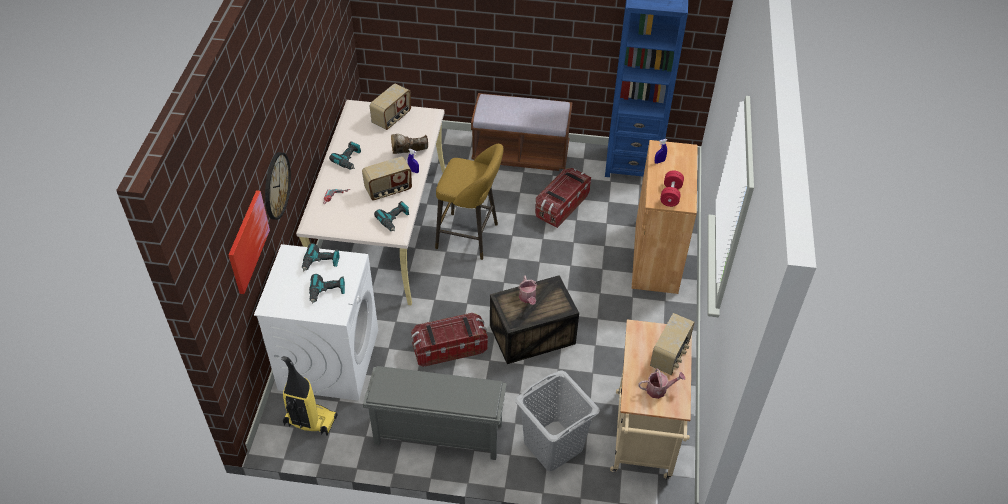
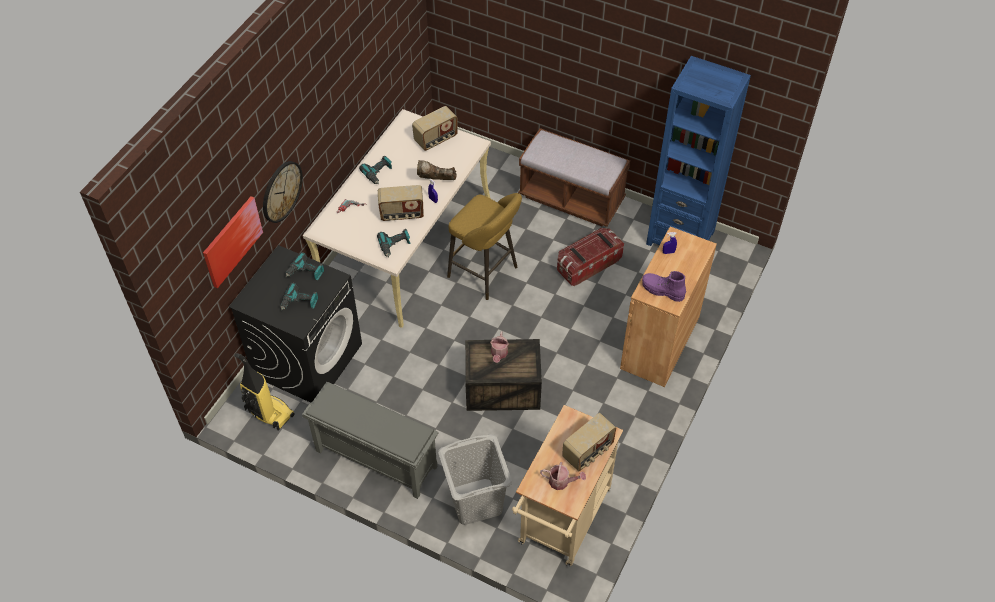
camera: 20 degrees right, 5 degrees up
white washing machine [254,244,378,400] -> black washing machine [229,245,362,403]
storage box [411,313,488,367] -> none
red dumbbell [660,171,684,207] -> purple boot [642,271,686,302]

